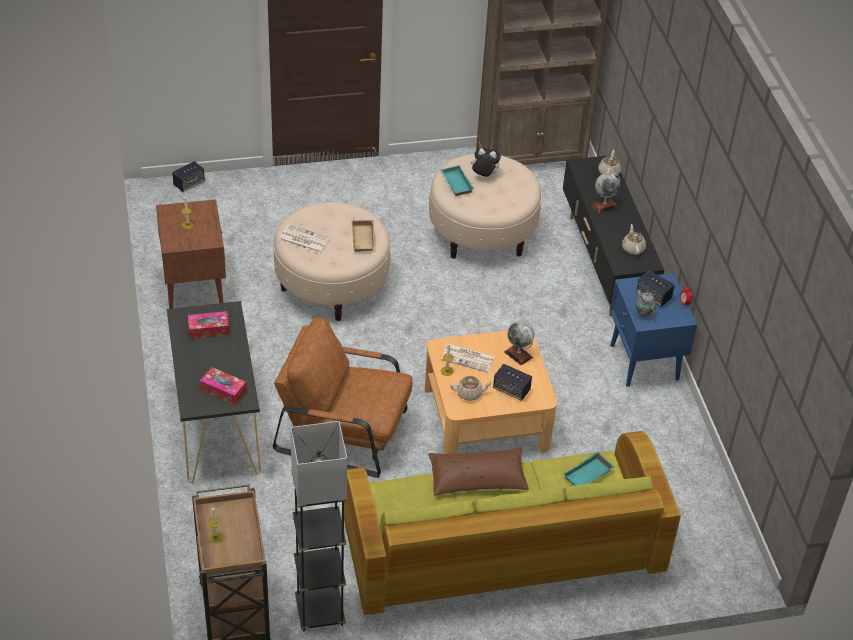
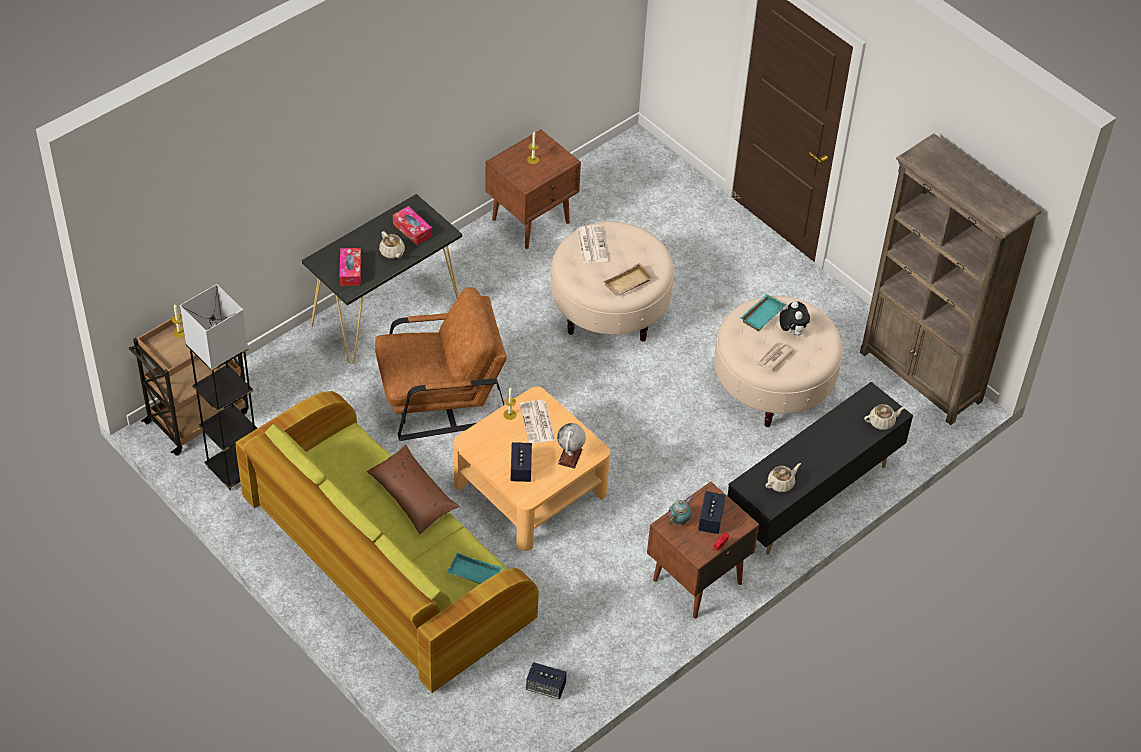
camera: 60 degrees right, 5 degrees up
speaker [172,161,205,192] -> speaker moved to [526,662,567,699]
brown armchair [273,317,412,478] -> brown armchair turned 90 degrees clockwise [375,287,507,441]
beige teapot [450,376,493,401] -> beige teapot moved to [379,231,405,259]
globe [591,173,620,214] -> none
blue nightstand [610,273,697,387] -> brown nightstand [647,482,759,619]
none -> newspaper [757,342,794,371]

